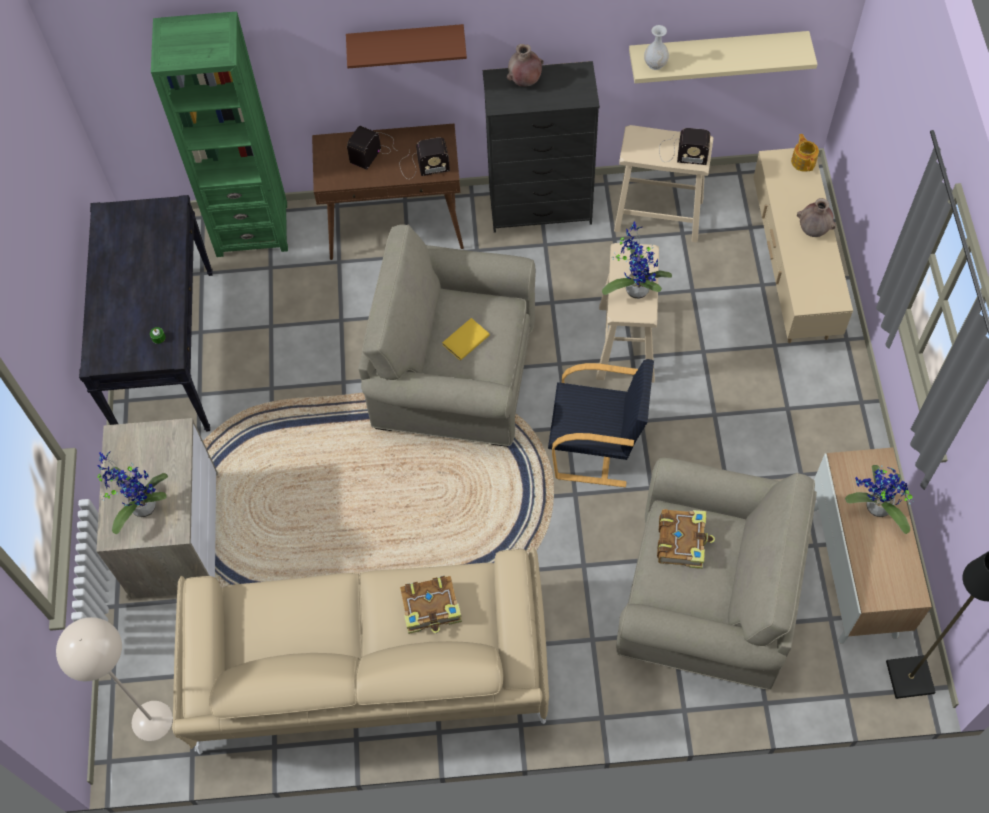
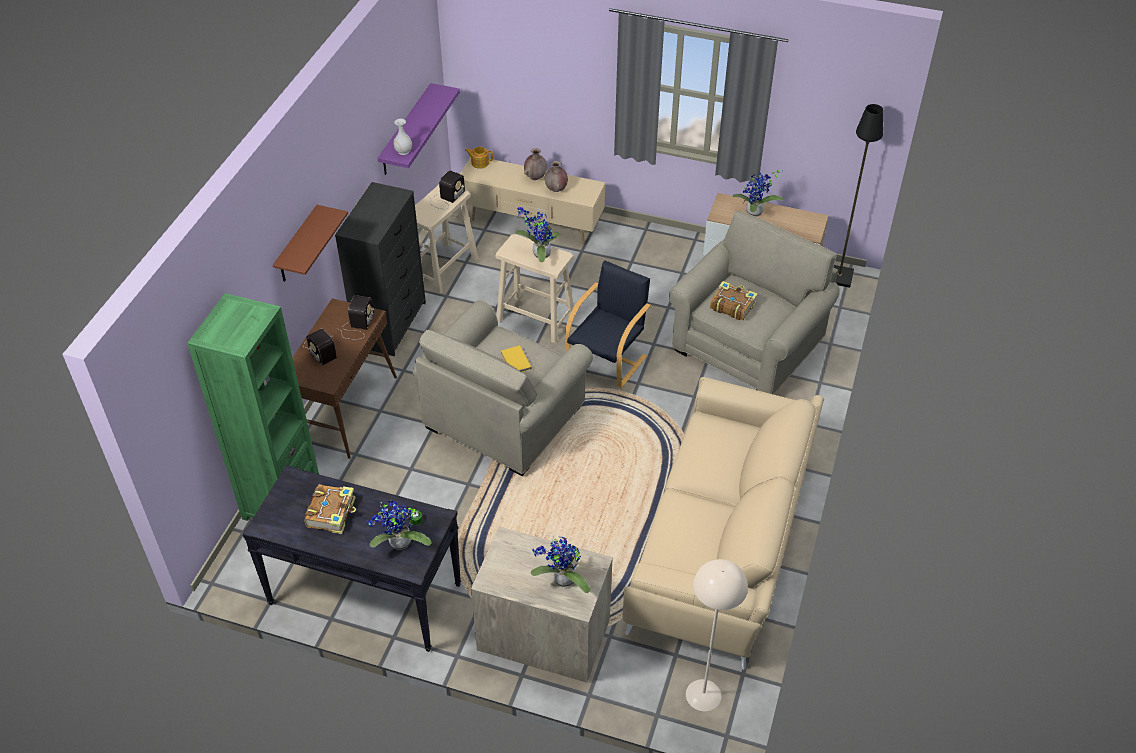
camera: 70 degrees left, 15 degrees down
book [400,576,462,634] -> book moved to [304,484,356,534]
brown vase [507,44,543,87] -> brown vase moved to [545,161,568,192]
beige shelf [629,31,817,83] -> purple shelf [378,83,460,175]
none -> potted plant [367,500,432,550]

